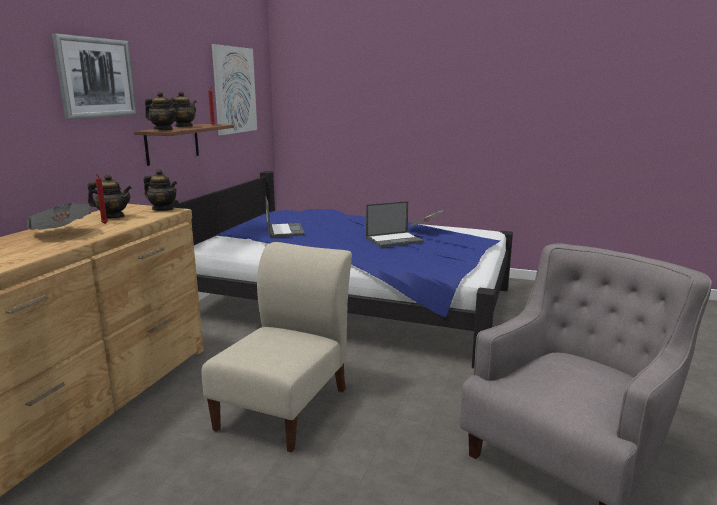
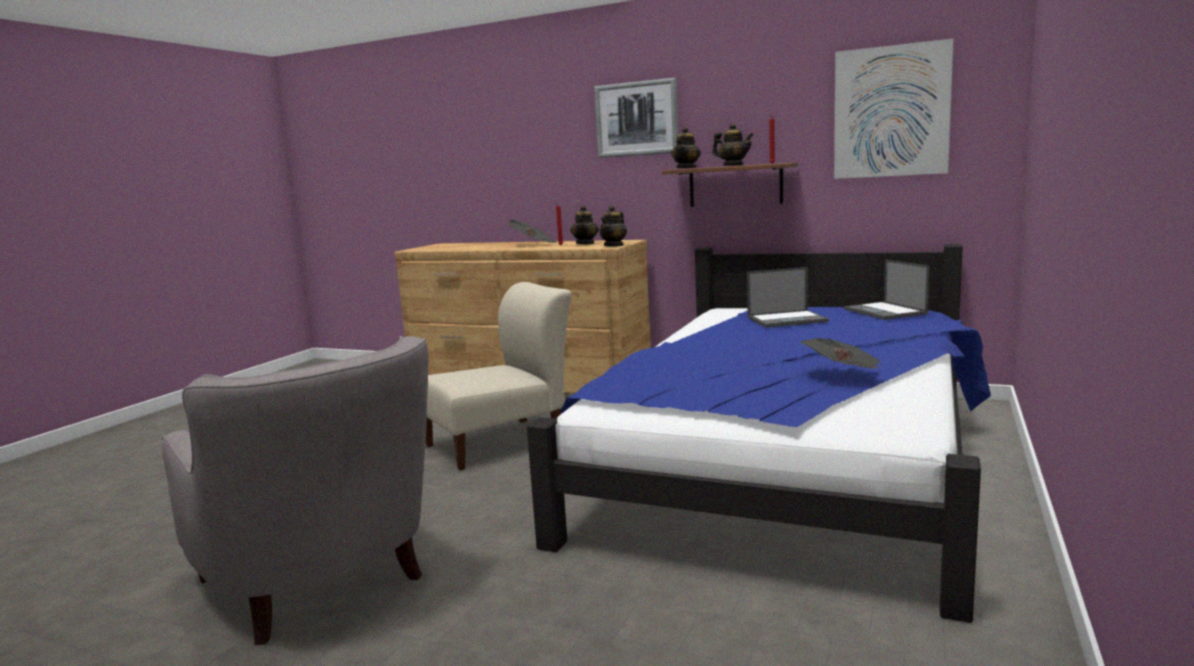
camera: 95 degrees right, 5 degrees down
beige chair [201,242,352,452] -> beige chair turned 60 degrees counterclockwise [426,282,572,470]
laptop [366,201,424,248] -> laptop moved to [844,260,929,320]

